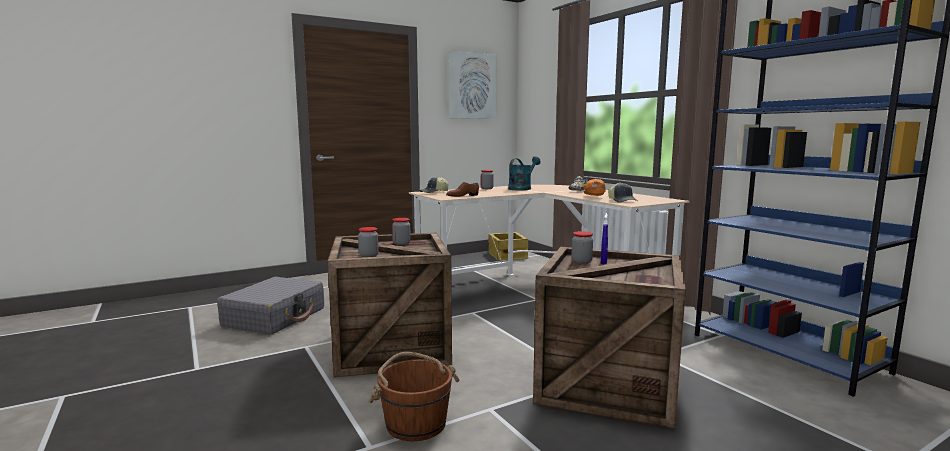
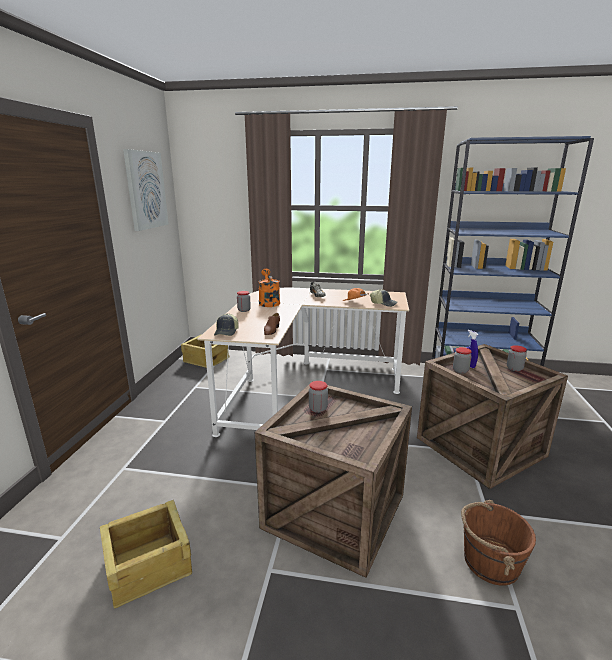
camera: 50 degrees left, 10 degrees up
grey suitcase [217,277,324,335] -> crate [100,500,192,609]
jar [358,227,379,257] -> jar moved to [507,345,527,371]
turquoise watering can [508,156,541,190] -> orange watering can [259,269,280,307]

